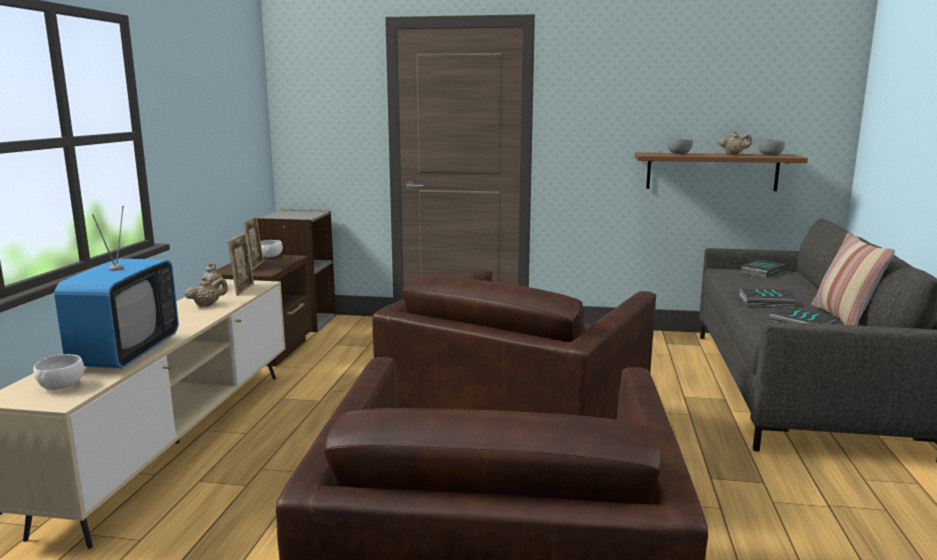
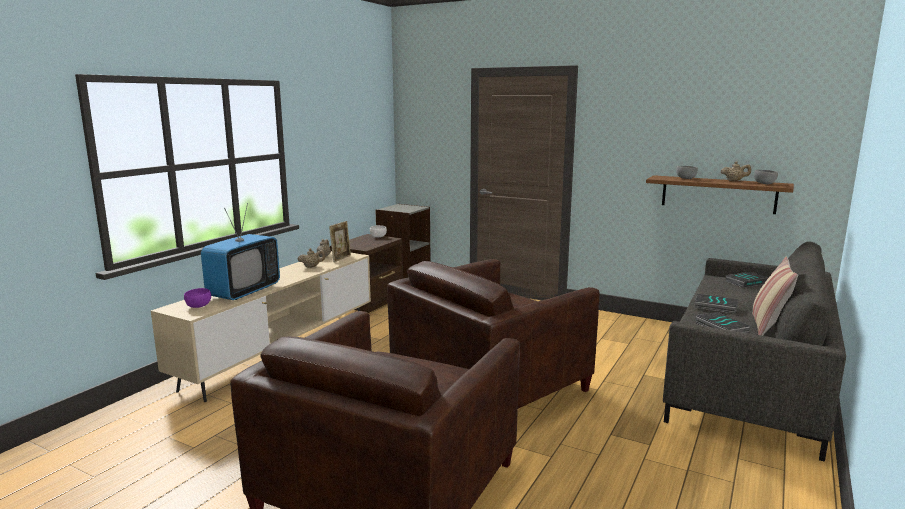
camera: 20 degrees right, 0 degrees up
white bowl [33,354,84,390] -> purple bowl [184,288,211,308]
picture frame [243,216,264,271] -> none

